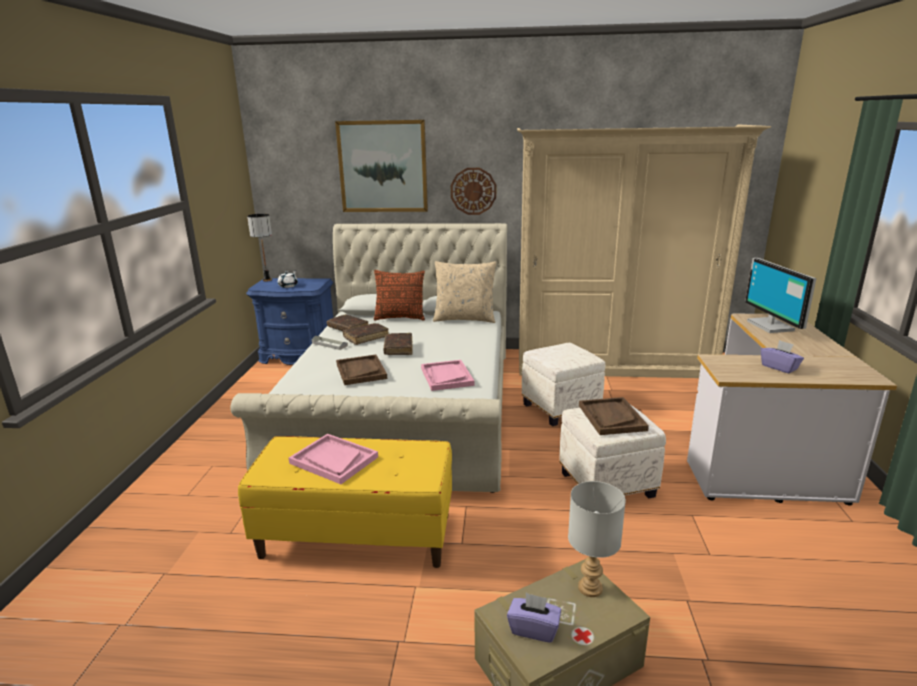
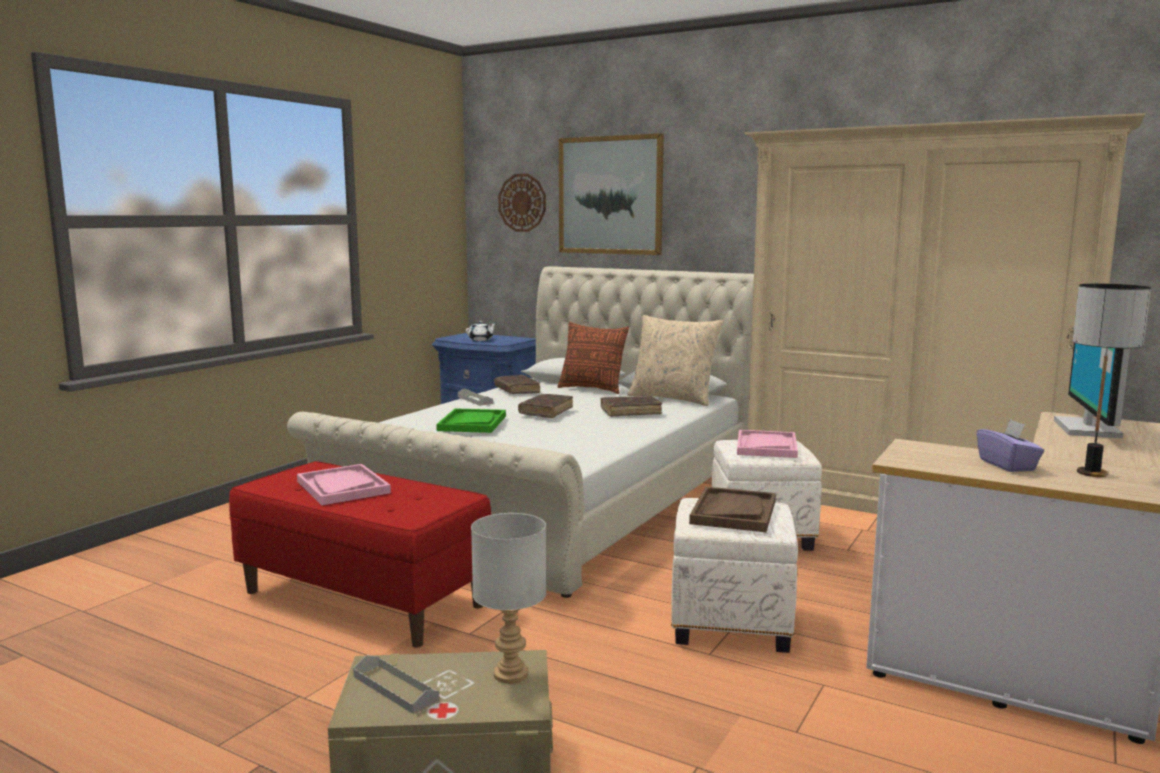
camera: 25 degrees right, 10 degrees down
yellow bench [238,436,452,568] -> red bench [229,461,491,647]
table lamp [247,214,272,281] -> table lamp moved to [1072,284,1151,477]
brown tray [336,355,387,385] -> green tray [436,409,506,433]
brown book [343,323,389,345] -> brown book moved to [601,396,662,417]
pink tray [421,360,475,391] -> pink tray moved to [737,430,798,458]
wall clock [451,168,496,215] -> wall clock moved to [498,174,546,232]
purple tissue box [507,593,561,643] -> grey tray [353,656,439,714]

